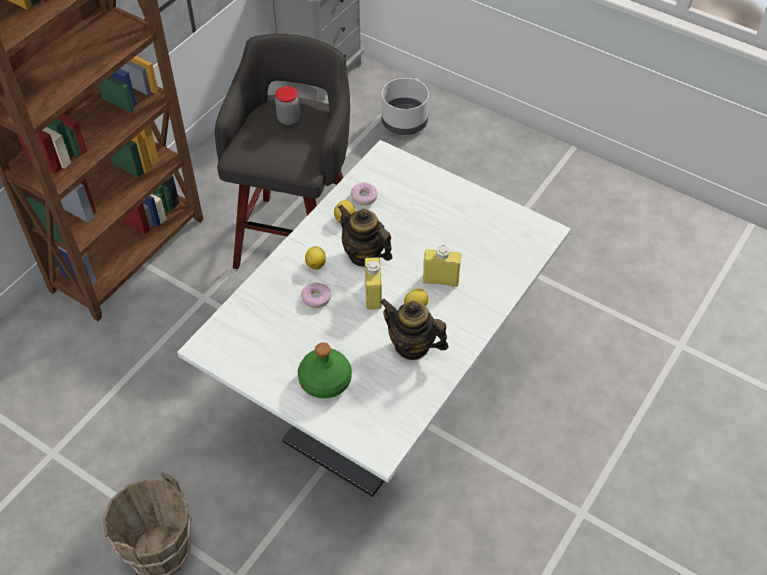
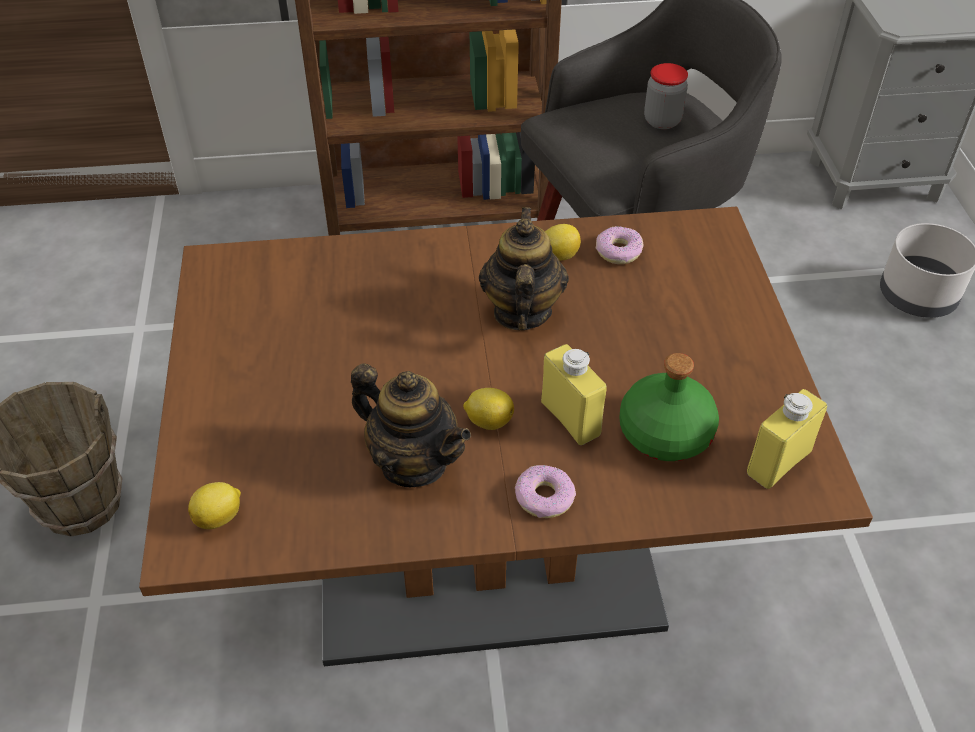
camera: 50 degrees right, 5 degrees down
white dining table [177,140,571,497] -> brown dining table [139,207,873,666]
green bottle [298,342,352,398] -> green bottle moved to [620,353,719,461]
donut [301,283,331,308] -> donut moved to [515,465,576,518]
lemon [305,246,326,270] -> lemon moved to [188,482,241,529]
yellow bottle [365,257,382,309] -> yellow bottle moved to [747,389,827,489]
teapot [380,299,449,360] -> teapot turned 135 degrees clockwise [351,363,471,487]

